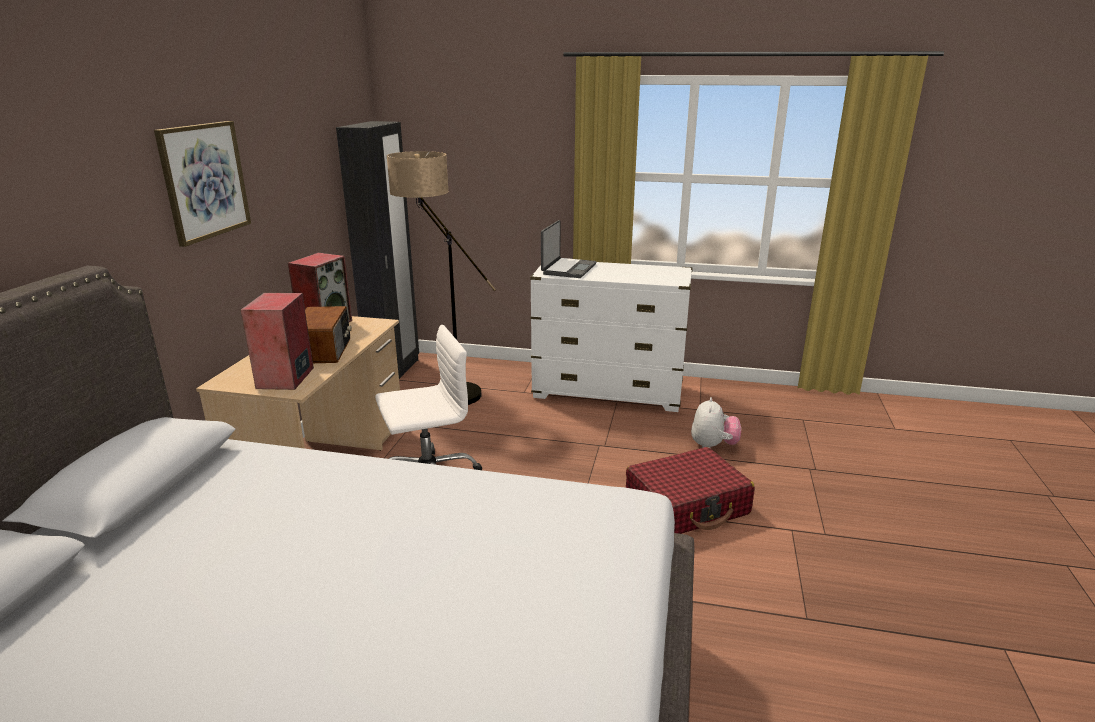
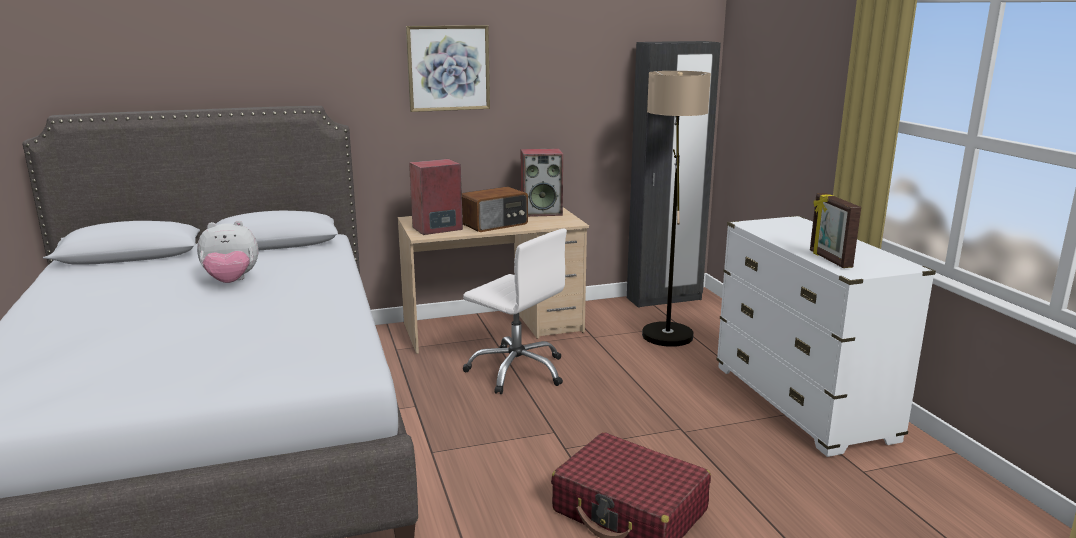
camera: 60 degrees right, 5 degrees down
laptop [541,220,597,278] -> none
plush toy [691,397,741,448] -> plush toy moved to [197,220,258,283]
none -> picture frame [810,193,861,268]

